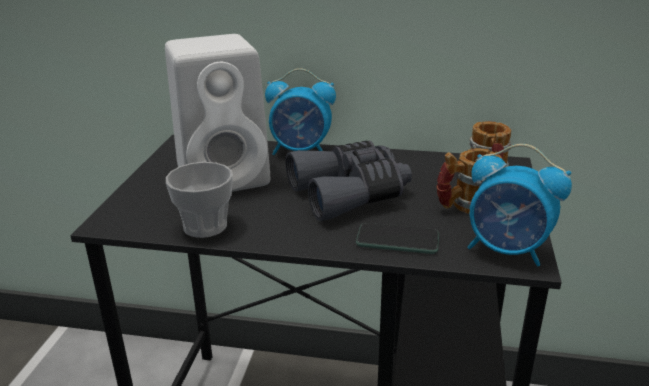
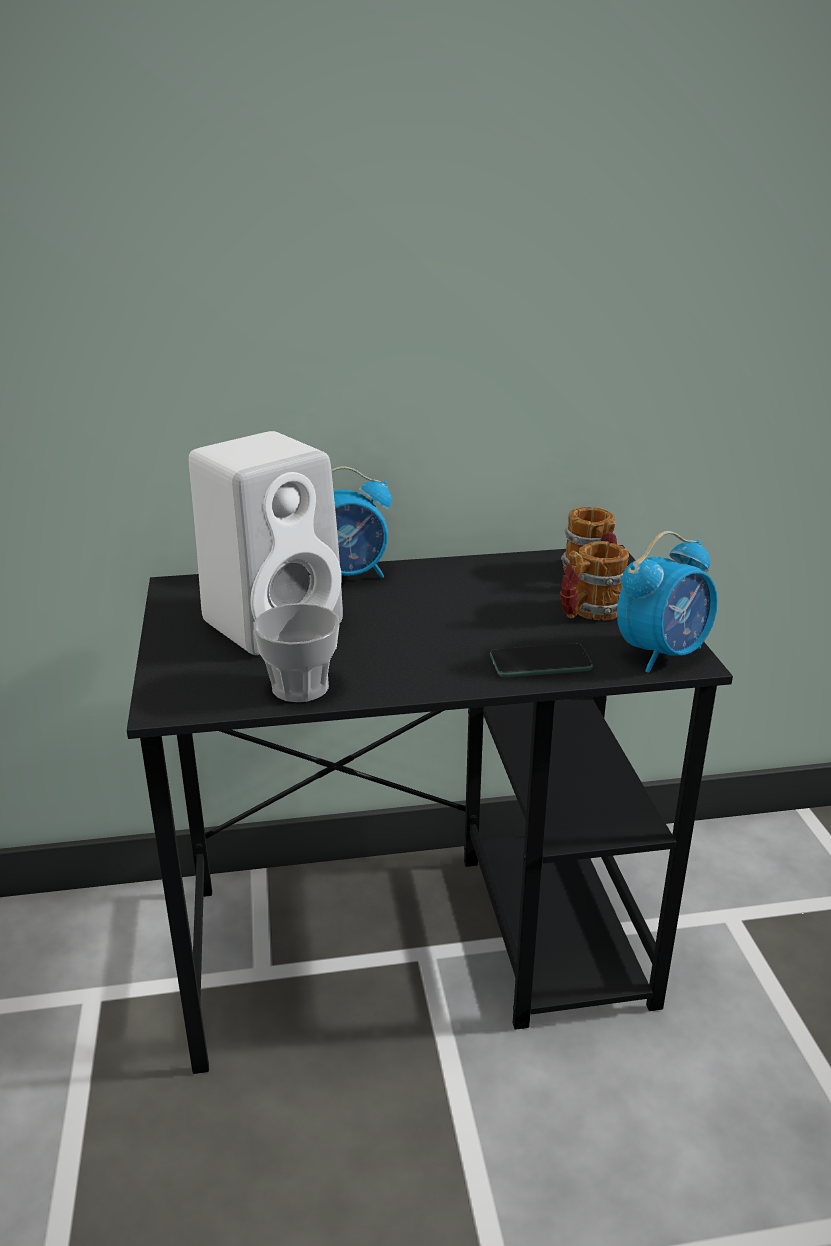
camera: 20 degrees left, 0 degrees up
grey binoculars [285,140,412,221] -> none
alarm clock [467,144,572,266] -> alarm clock turned 45 degrees counterclockwise [617,531,717,673]

